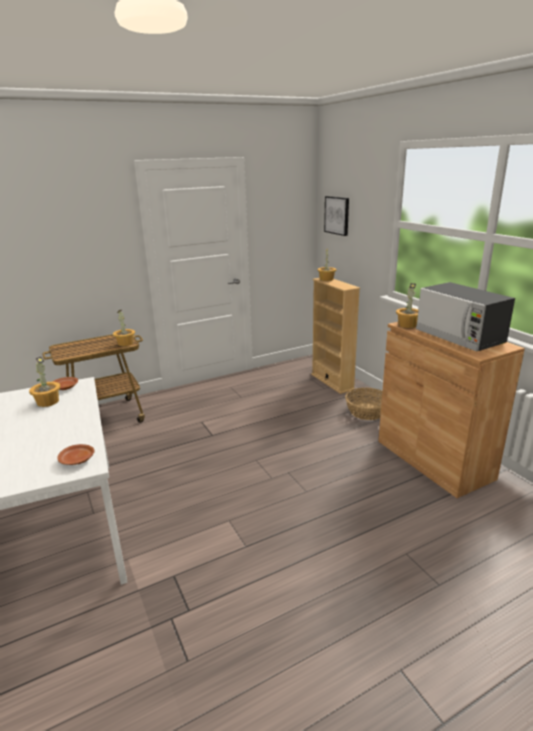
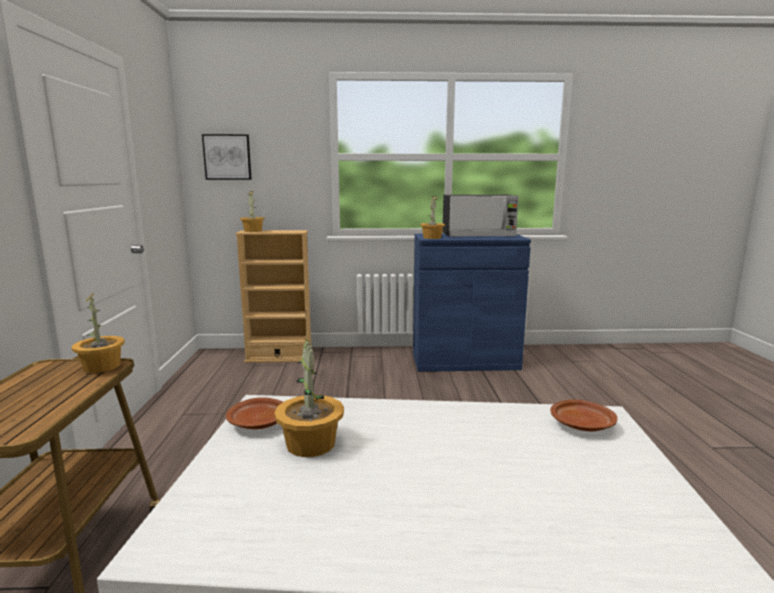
camera: 65 degrees left, 10 degrees down
basket [345,387,382,420] -> none
brown cabinet [378,322,525,498] -> blue cabinet [413,234,531,372]

